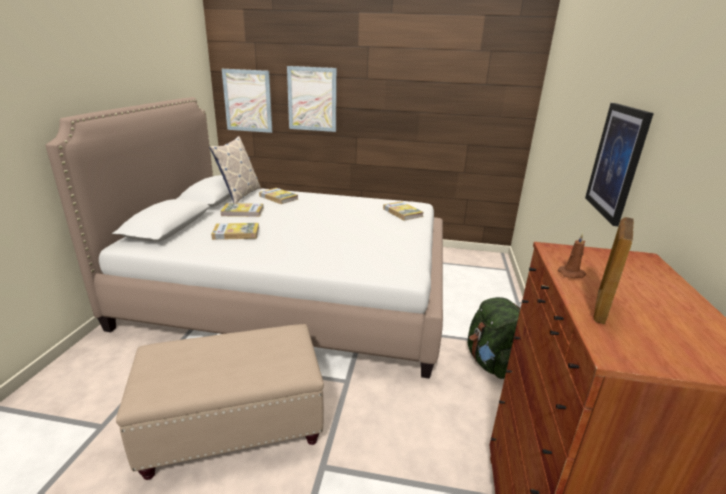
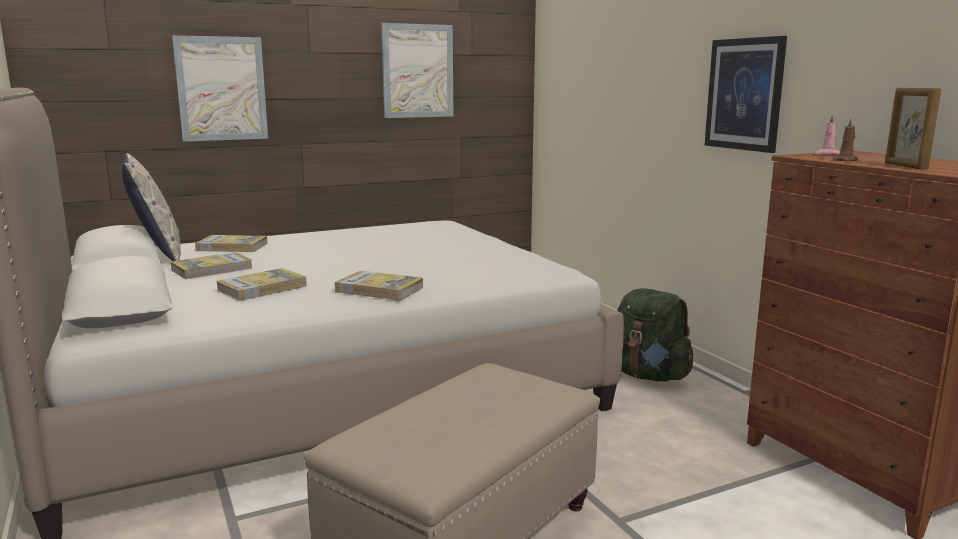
camera: 35 degrees left, 10 degrees down
picture [222,69,272,133] -> picture moved to [381,23,453,118]
book [383,201,423,220] -> book moved to [335,271,423,300]
none -> pink candle [814,114,840,155]

